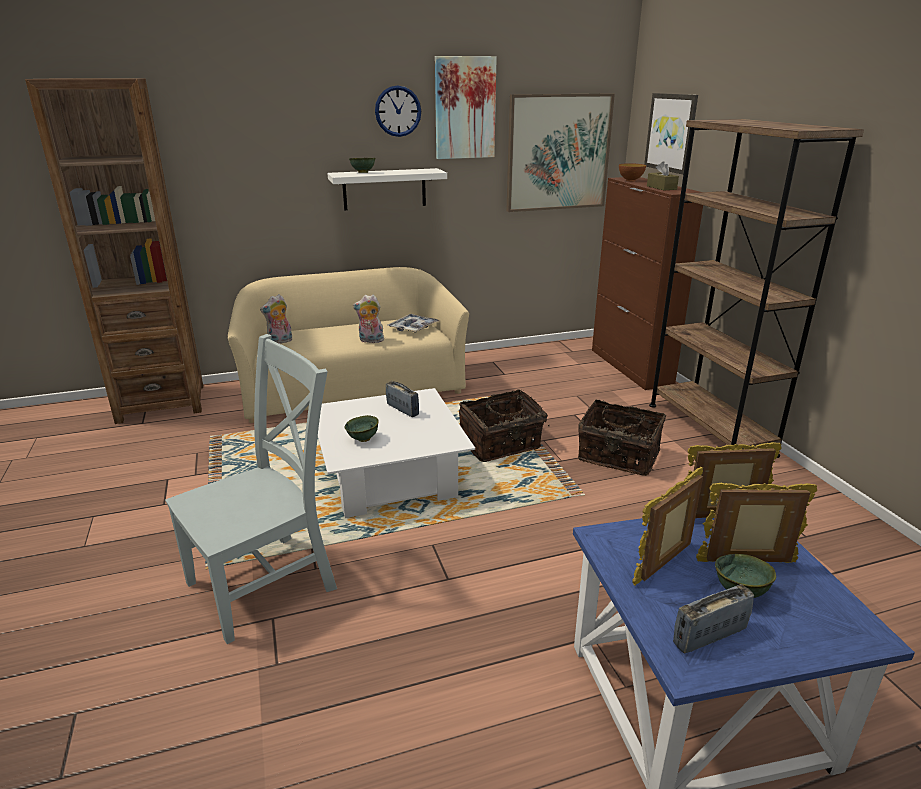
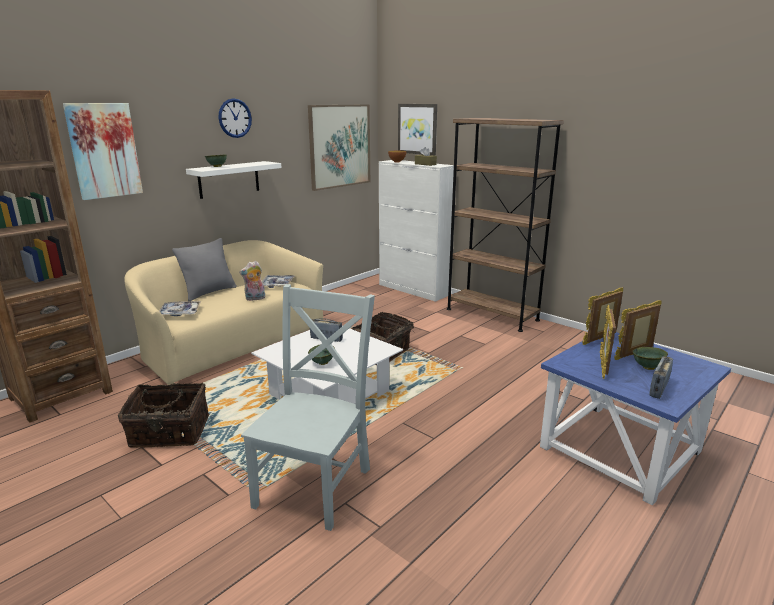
camera: 30 degrees left, 5 degrees down
plush toy [260,294,292,344] -> tray [159,301,201,316]
picture [435,56,497,159] -> picture moved to [63,103,143,200]
basket [578,400,666,476] -> basket moved to [118,383,210,448]
brown cabinet [592,177,703,390] -> white cabinet [379,160,454,302]
none -> grey pillow [172,238,237,301]

